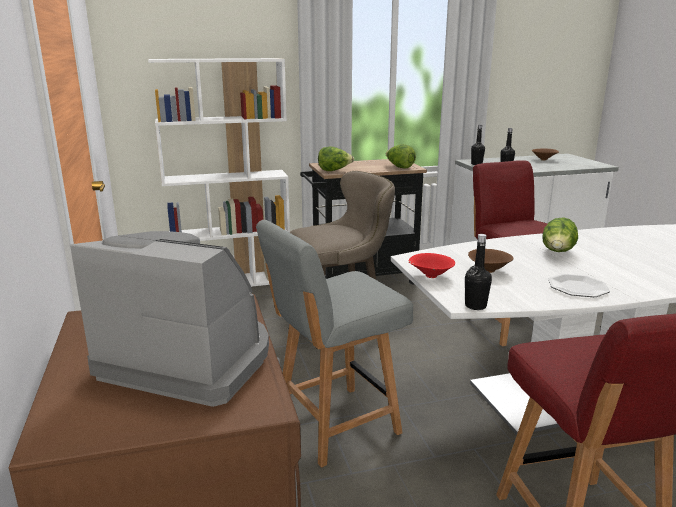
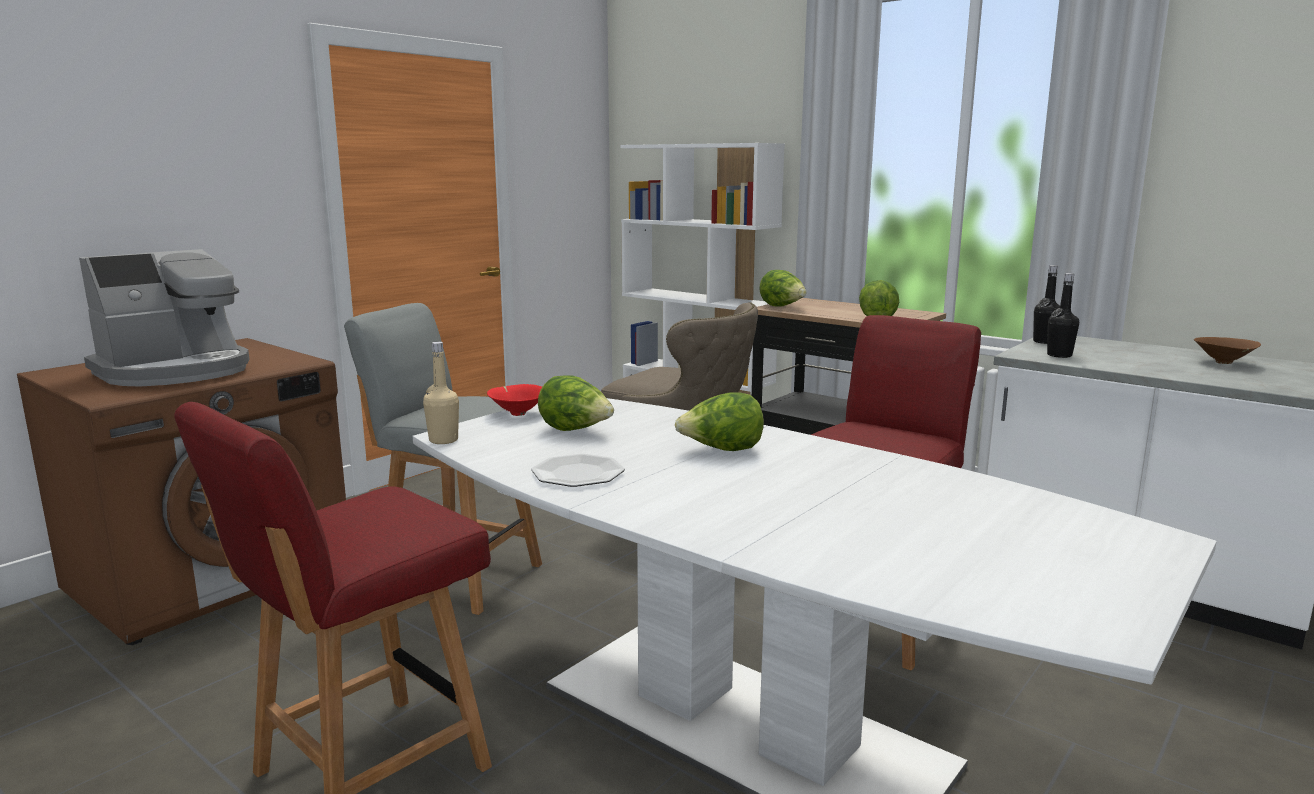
camera: 55 degrees right, 5 degrees down
coffee machine [70,231,269,407] -> coffee machine turned 60 degrees clockwise [79,249,249,387]
black bottle [465,234,492,310] -> beige bottle [423,342,459,444]
brown bowl [468,249,513,273] -> lettuce [538,375,614,431]

